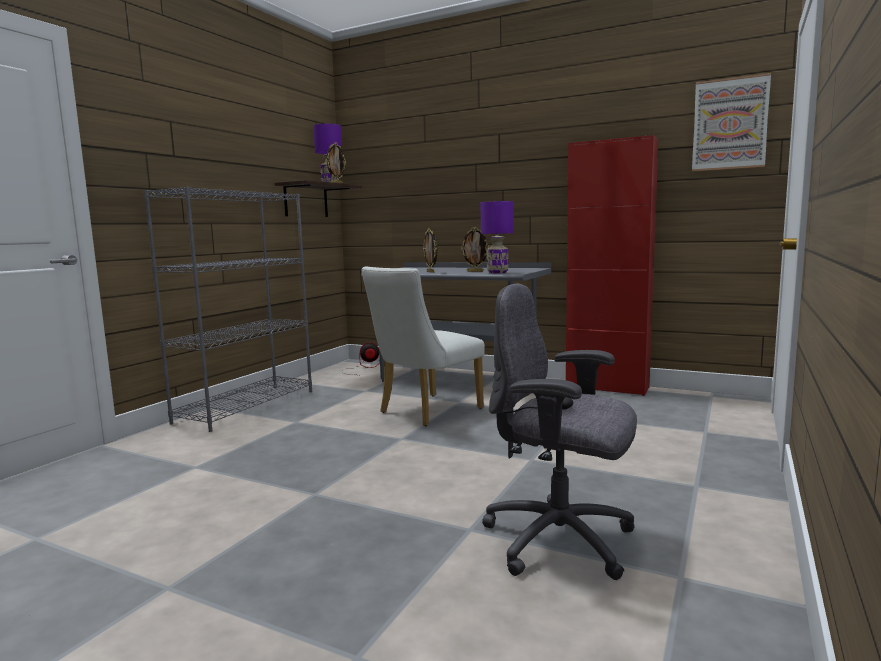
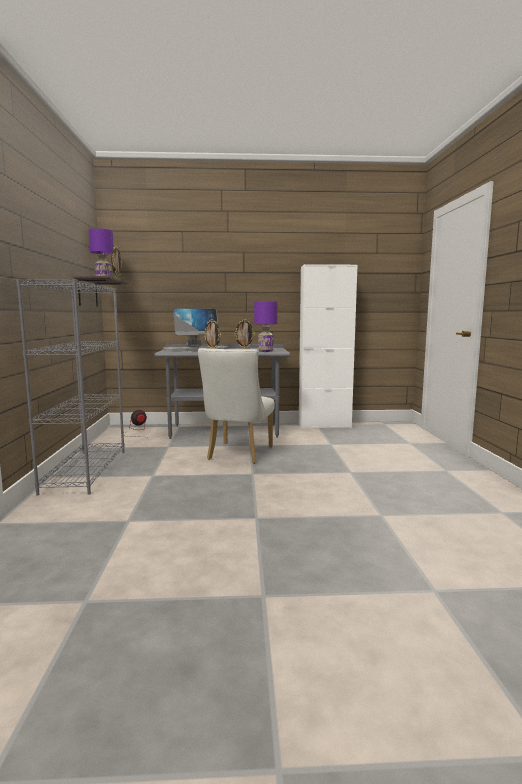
camera: 30 degrees left, 0 degrees up
grey office chair [482,284,637,580] -> none
red cabinet [566,135,658,396] -> white cabinet [299,264,358,429]
picture [692,73,771,172] -> none
none -> monitor [163,308,228,352]

